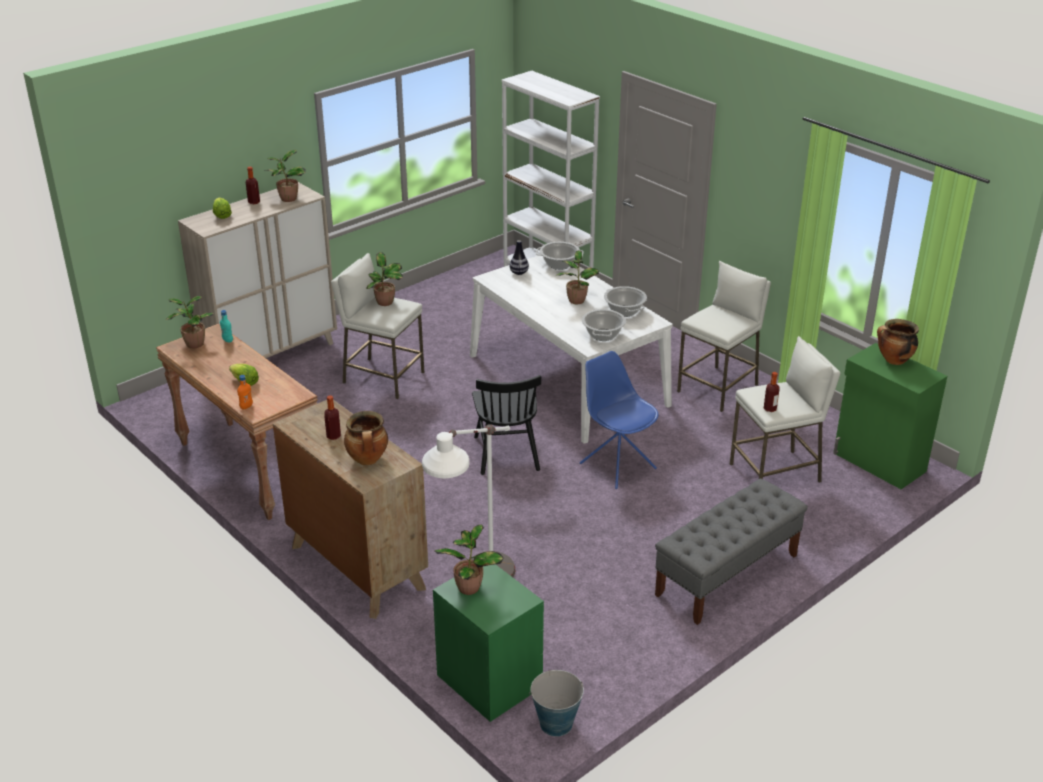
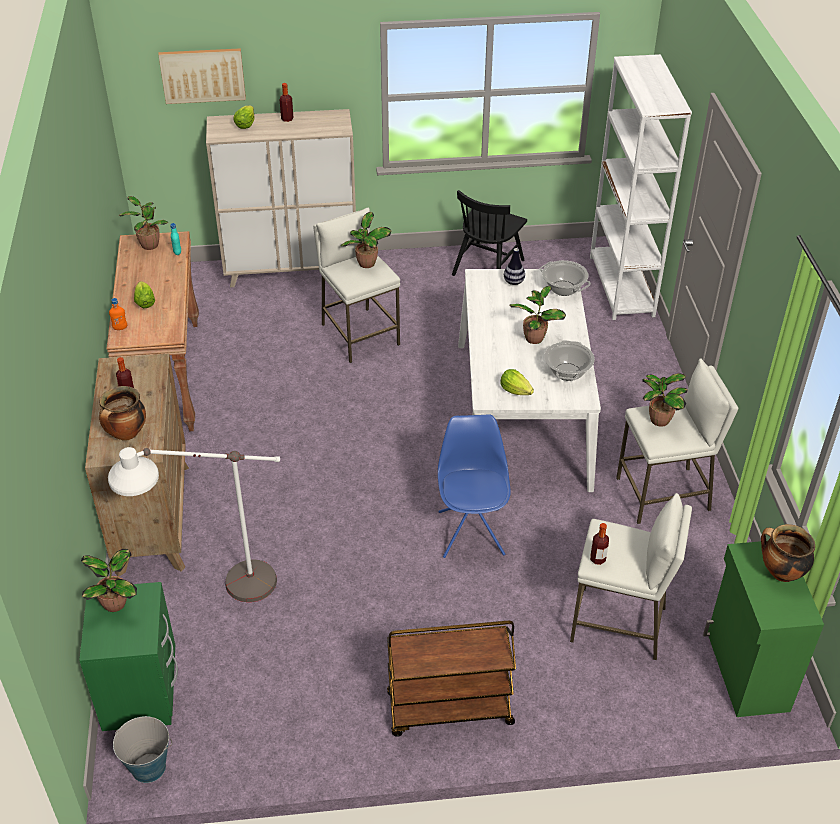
camera: 35 degrees right, 10 degrees up
potted plant [264,150,306,202] -> potted plant moved to [642,373,688,427]
black chair [472,375,541,475] -> black chair moved to [452,190,527,276]
cooking pot [582,309,626,341] -> lettuce [500,369,534,395]
grey bench [655,478,808,625] -> brown cart [387,621,516,737]
none -> picture [158,48,246,104]

